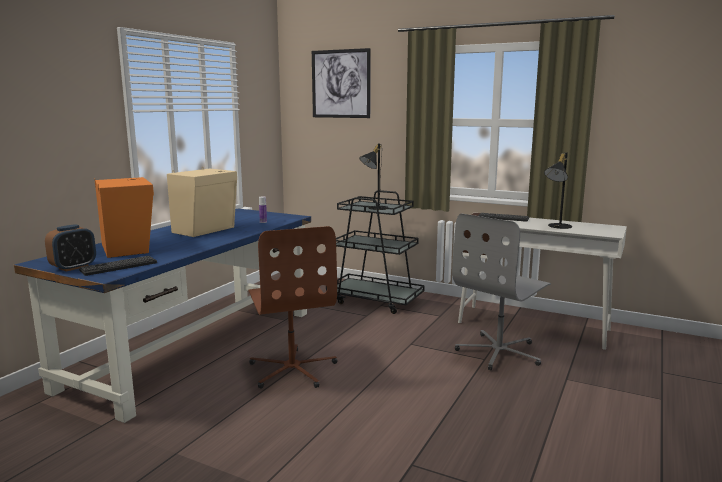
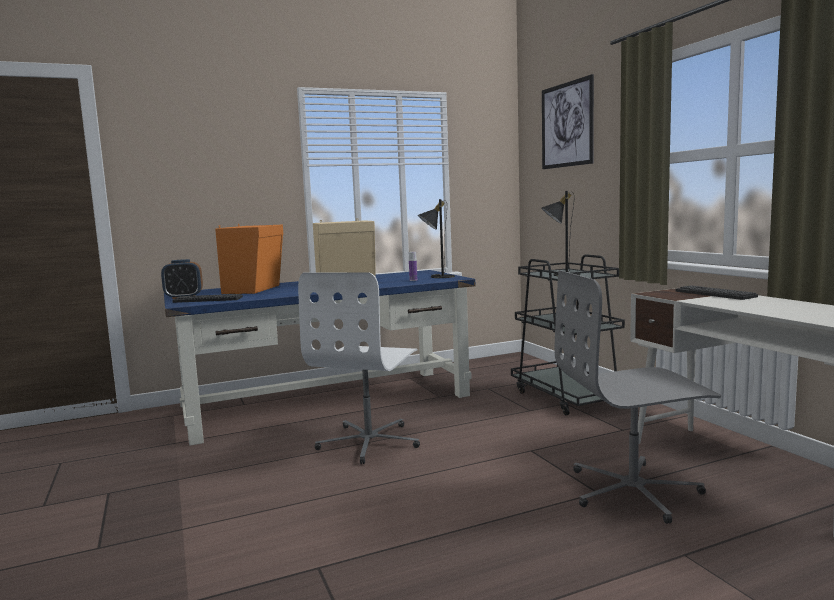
camera: 40 degrees right, 5 degrees down
brown office chair [248,226,337,389] -> white office chair [298,272,420,464]
black table lamp [544,152,572,229] -> black table lamp moved to [418,199,455,278]

